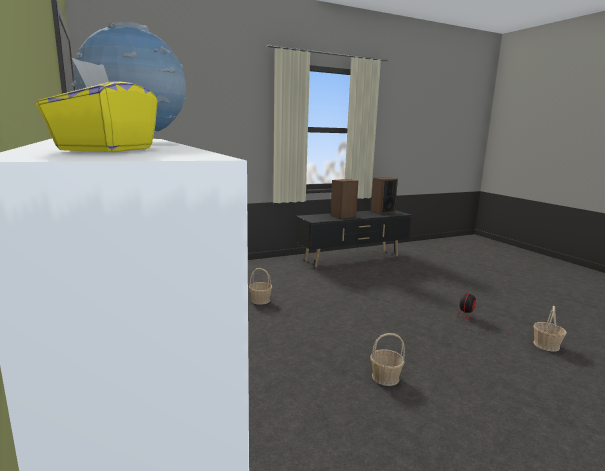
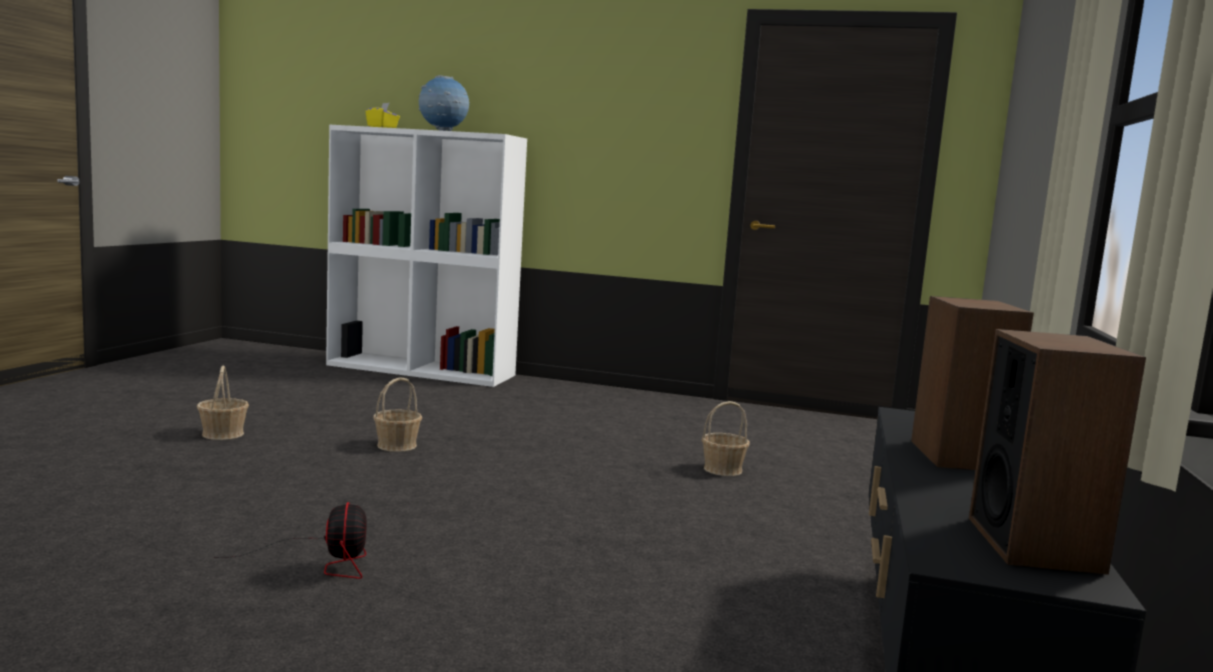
camera: 130 degrees right, 5 degrees down
basket [533,306,567,351] -> basket moved to [197,366,249,440]

